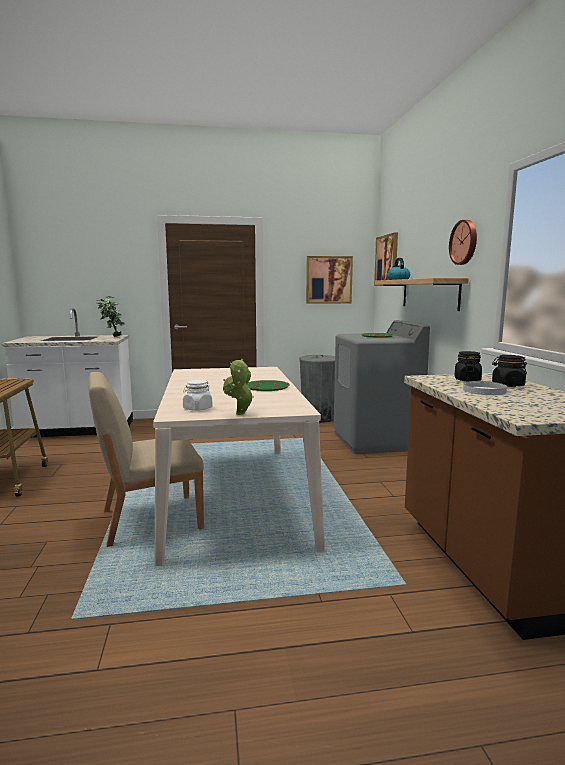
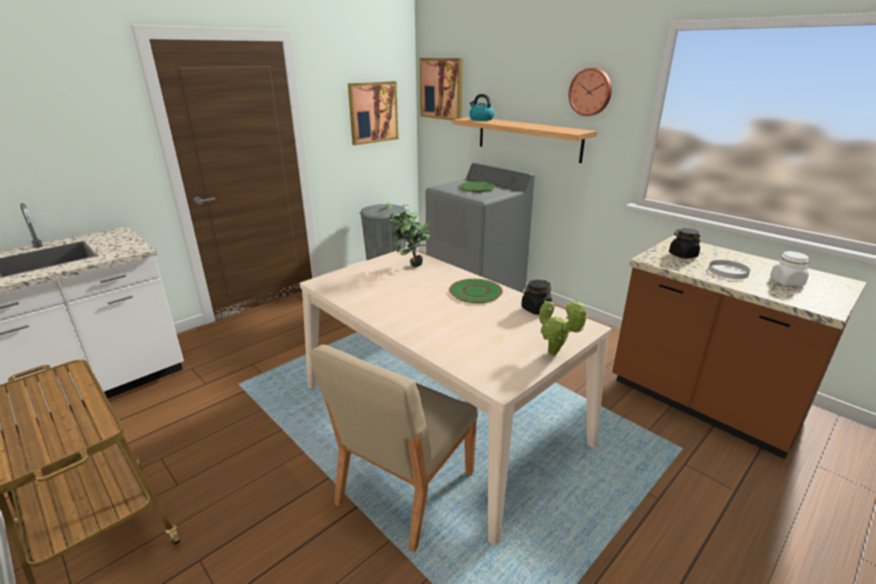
camera: 35 degrees left, 15 degrees up
potted plant [97,296,125,337] -> potted plant moved to [386,203,430,267]
white jar [183,380,212,411] -> white jar moved to [770,251,809,286]
black jar [492,355,527,387] -> black jar moved to [521,280,552,315]

